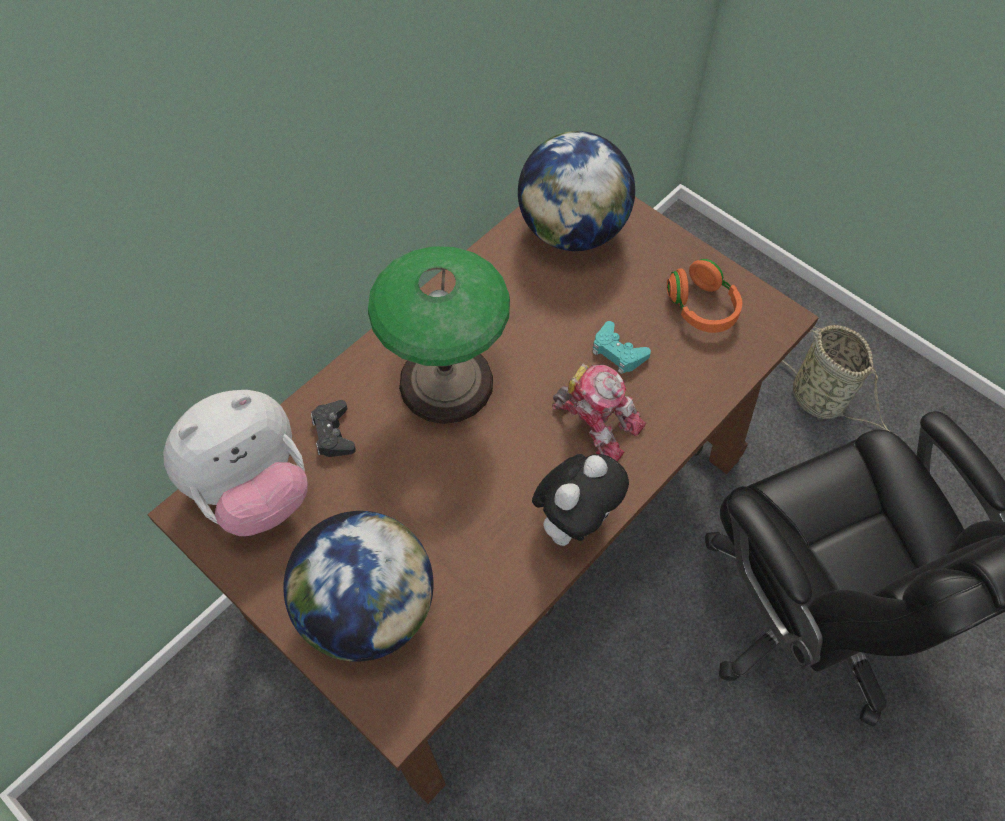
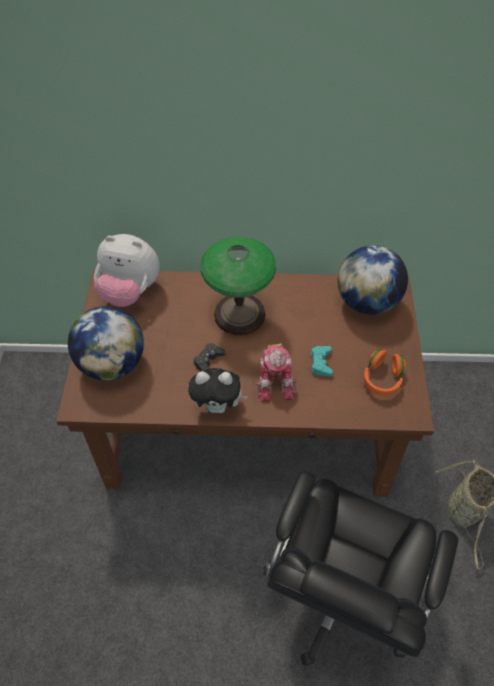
camera: 50 degrees right, 5 degrees down
black game controller [311,400,356,457] -> black game controller moved to [194,343,226,371]

